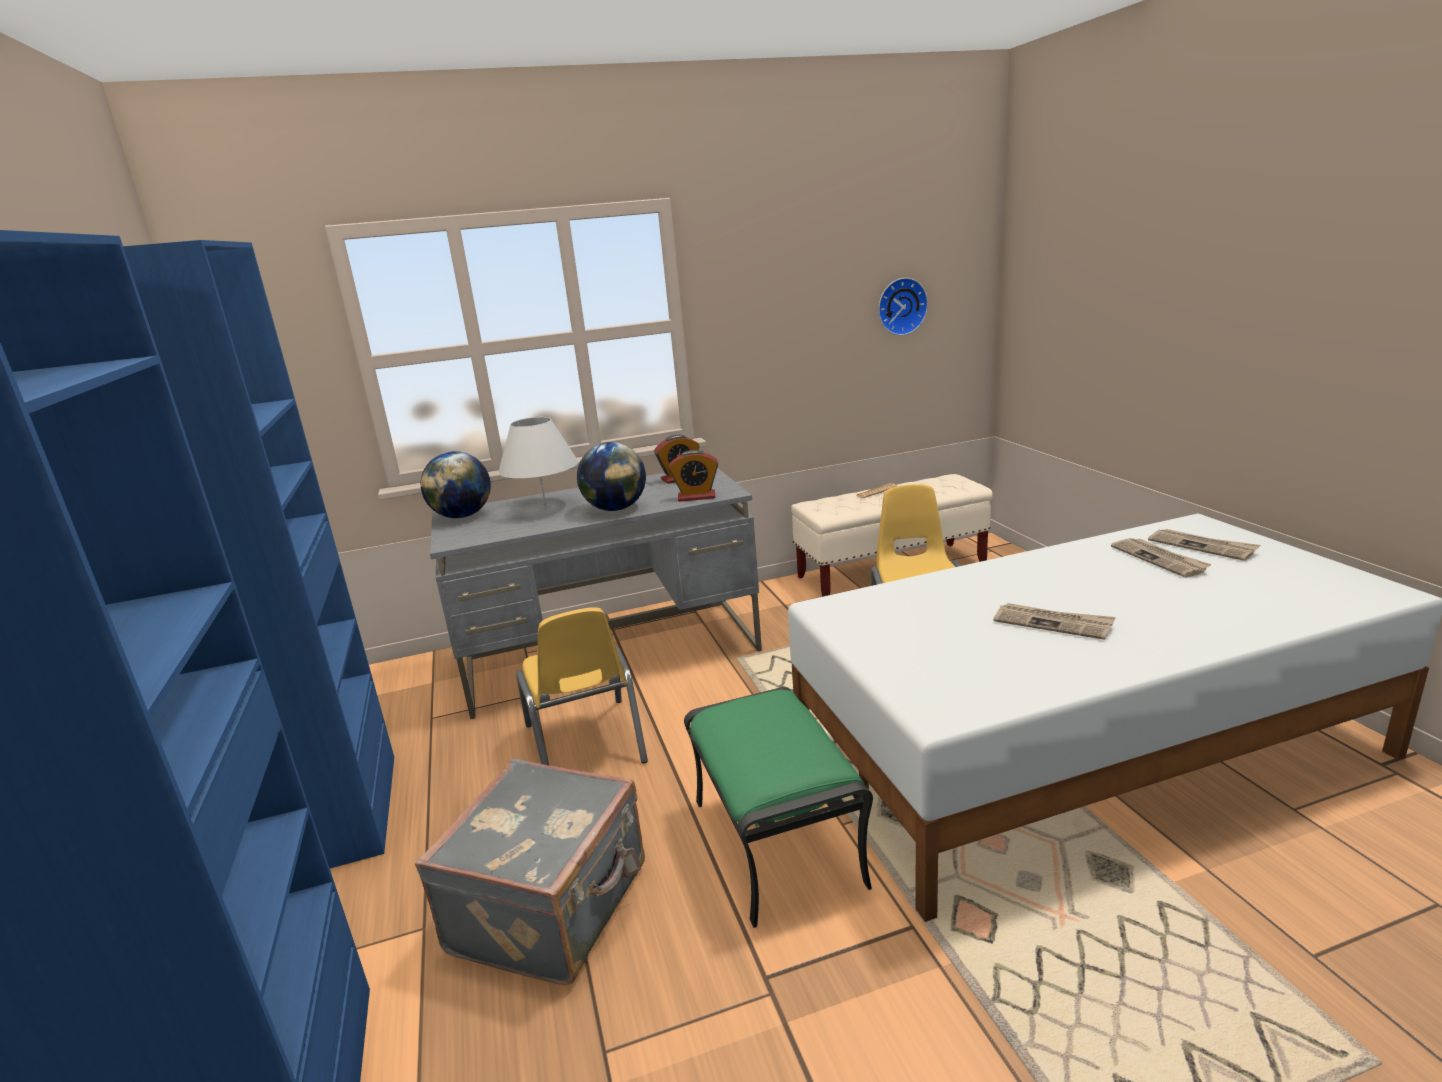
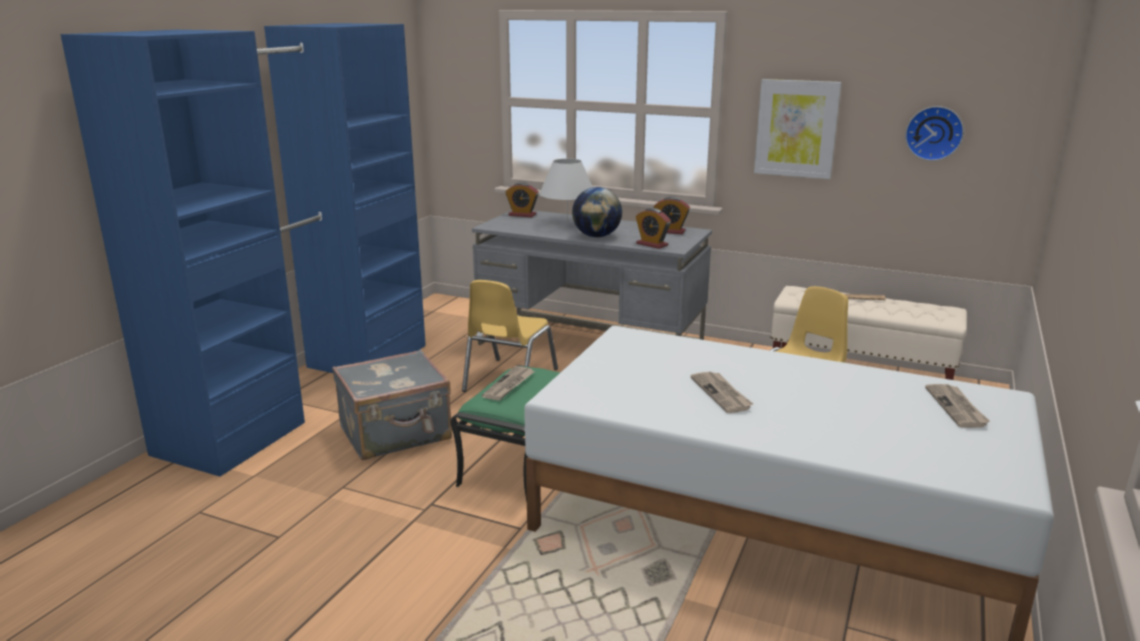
camera: 40 degrees right, 0 degrees up
globe [420,451,491,518] -> alarm clock [505,182,539,217]
newspaper [1111,538,1212,578] -> newspaper moved to [482,366,535,401]
none -> picture [754,79,841,179]

